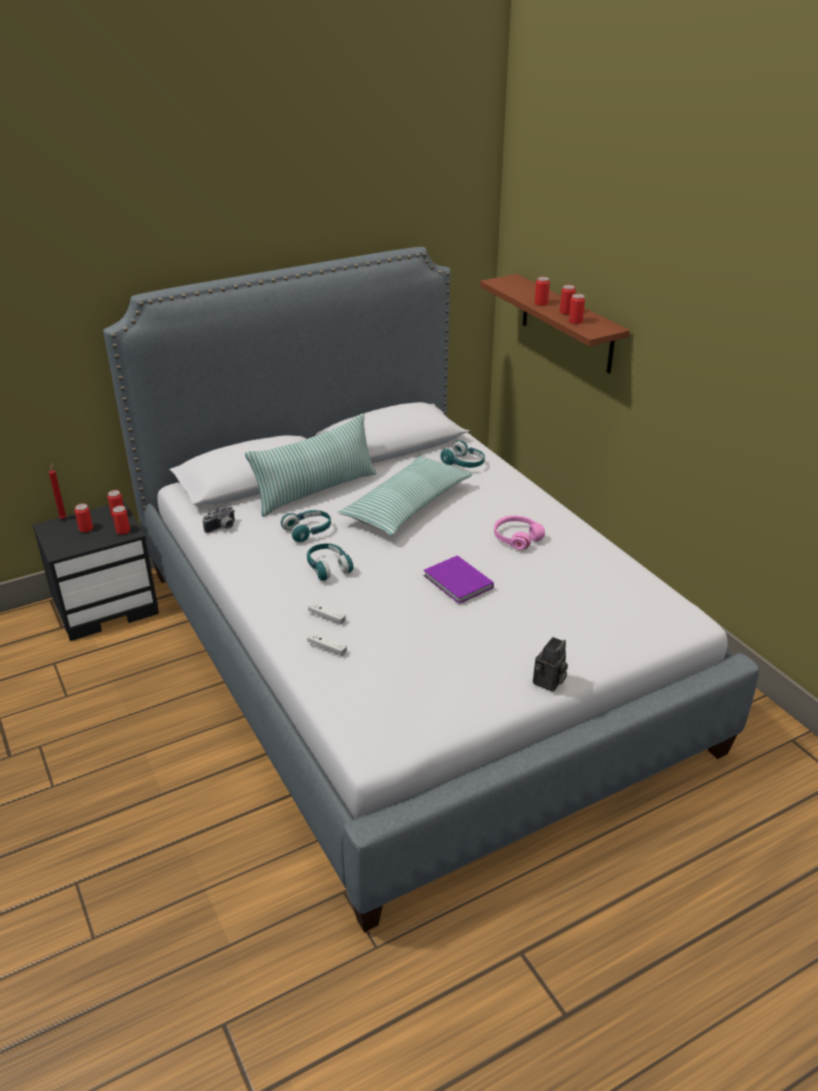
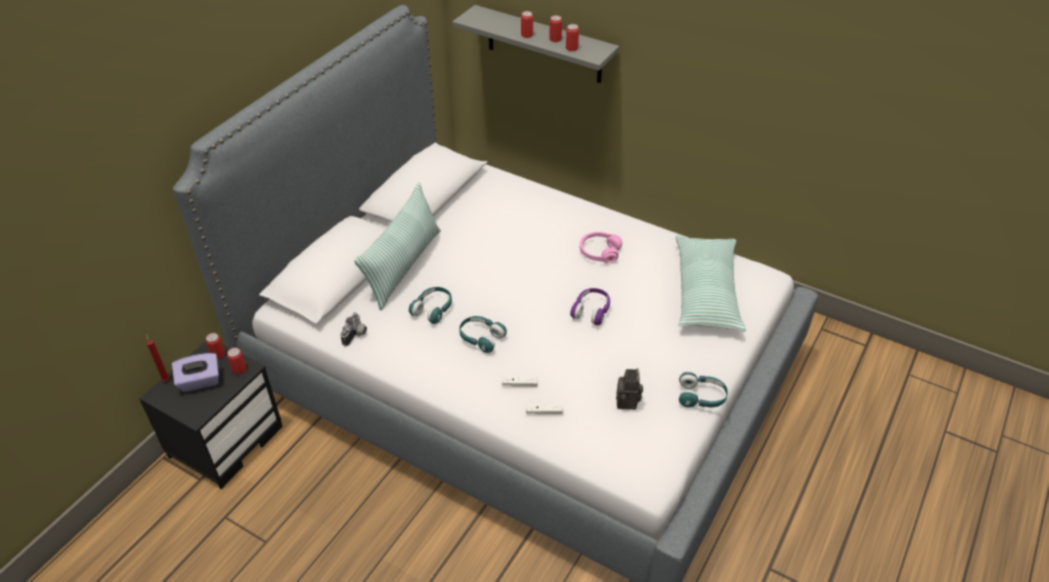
camera: 30 degrees left, 10 degrees up
can [75,504,93,532] -> purple tissue box [172,353,219,392]
pillow [338,456,473,535] -> pillow moved to [675,236,746,332]
purple book [424,555,494,604] -> purple headphones [570,288,610,325]
turquoise headphones [441,440,485,468] -> turquoise headphones moved to [679,372,728,408]
brown shelf [480,274,630,374] -> grey shelf [452,5,619,83]
camera [533,637,568,692] -> camera moved to [616,368,643,410]

